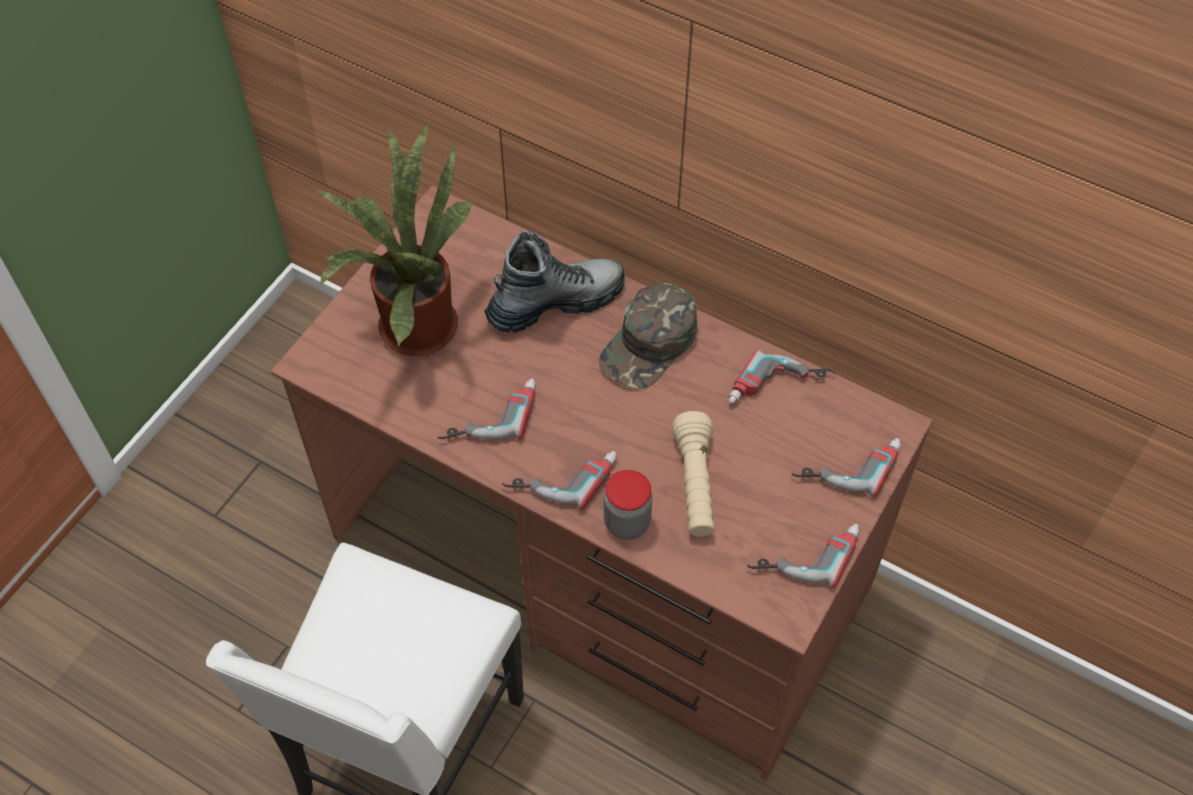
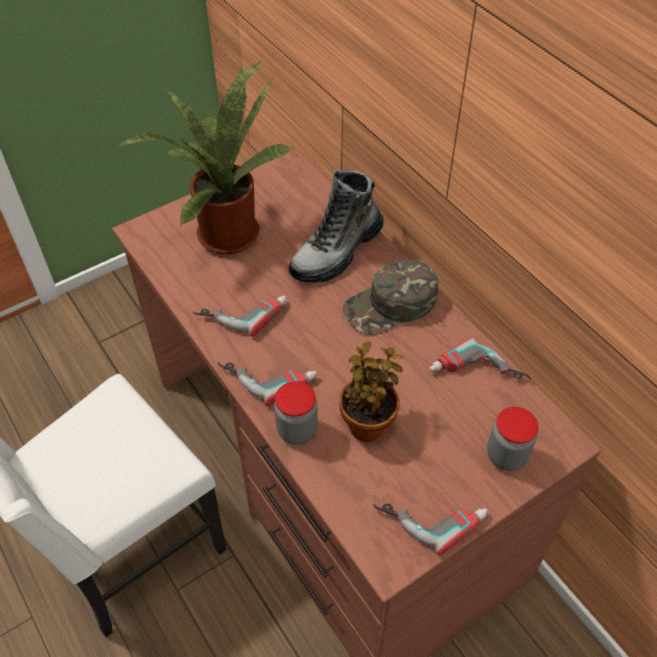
camera: 25 degrees right, 5 degrees down
boot [484,230,625,333] -> boot turned 135 degrees clockwise [289,170,383,283]
beige flashlight [672,411,715,537] -> potted plant [339,342,403,442]
power drill [791,438,901,497] -> jar [487,407,539,471]

